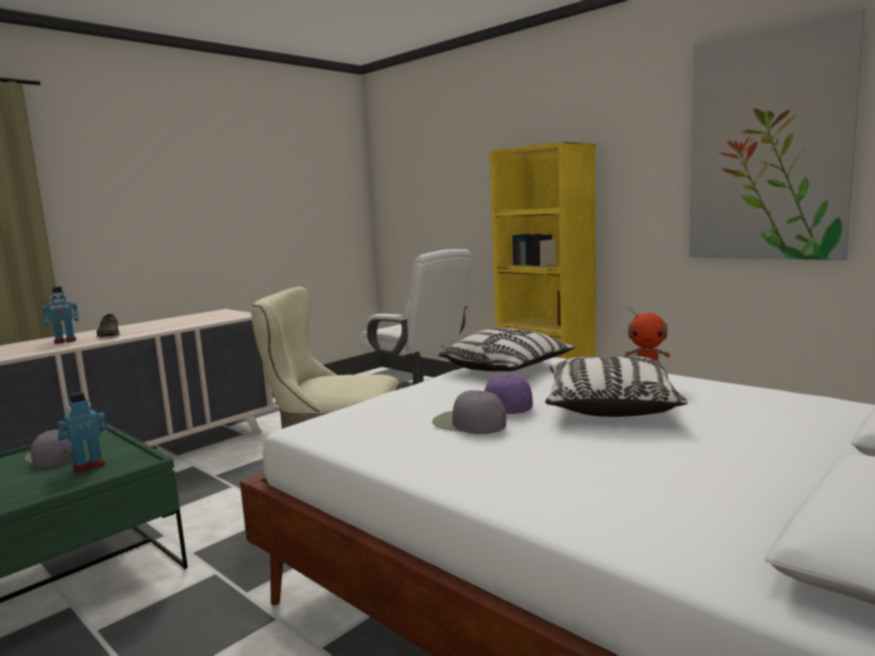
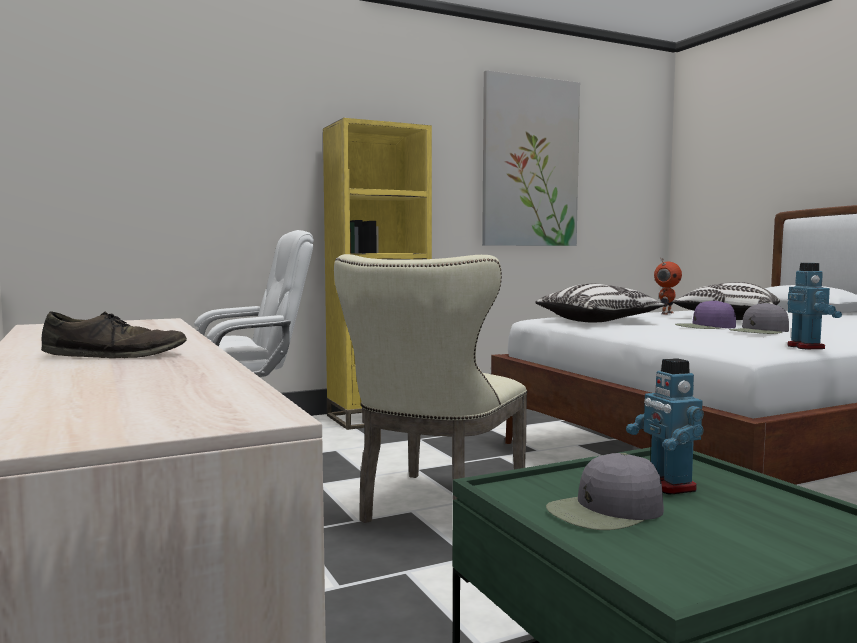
camera: 70 degrees left, 5 degrees down
toy robot [42,286,79,344] -> toy robot moved to [788,263,842,349]

